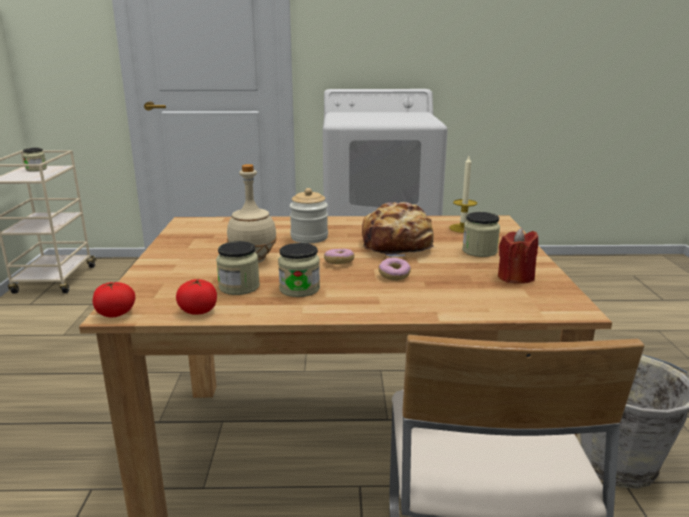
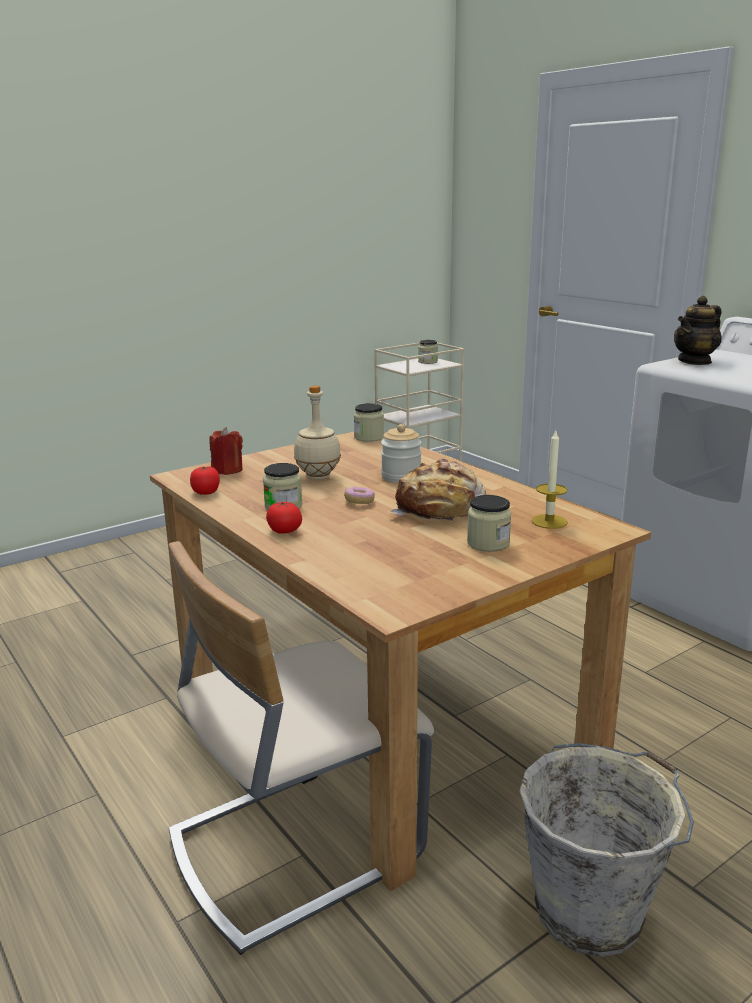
camera: 55 degrees right, 0 degrees up
tomato [93,282,135,317] -> tomato moved to [266,501,302,534]
jar [216,241,260,295] -> jar moved to [354,403,384,442]
donut [378,258,411,281] -> none
red candle [498,228,538,284] -> red candle moved to [209,427,243,475]
none -> teapot [674,296,722,365]

